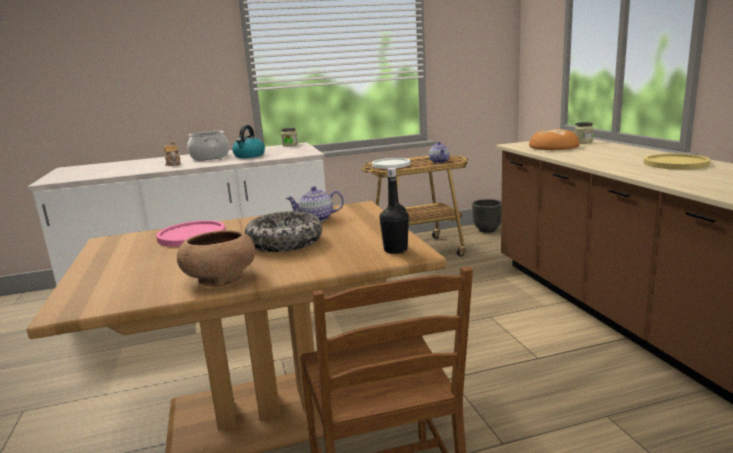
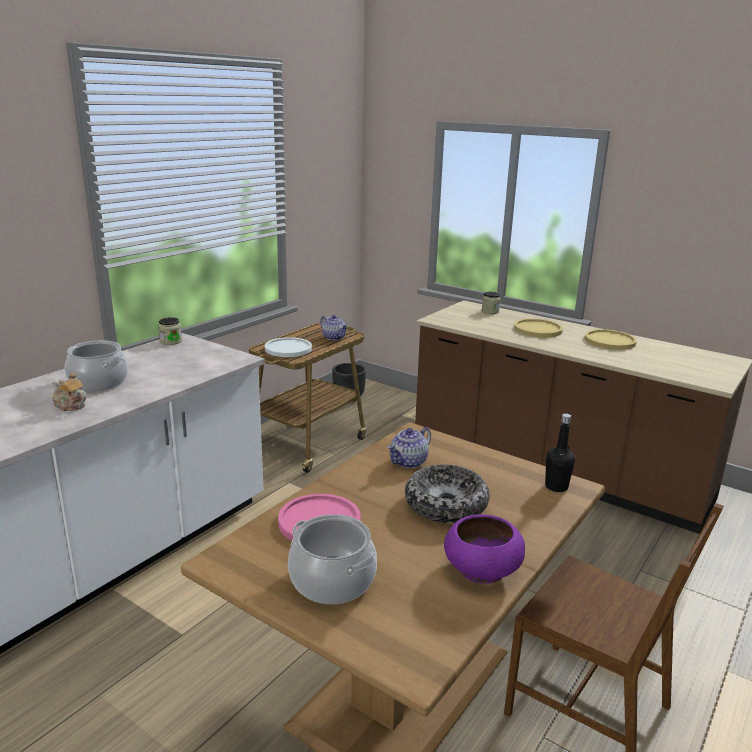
camera: 40 degrees left, 5 degrees up
brown bowl [177,230,255,287] -> purple bowl [444,514,525,584]
kettle [232,125,265,158] -> none
bread [529,129,580,150] -> none
none -> cooking pot [288,514,377,604]
none -> yellow plate [514,319,563,338]

